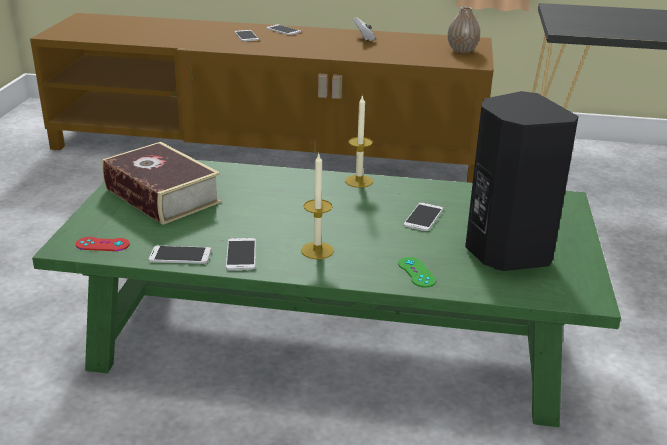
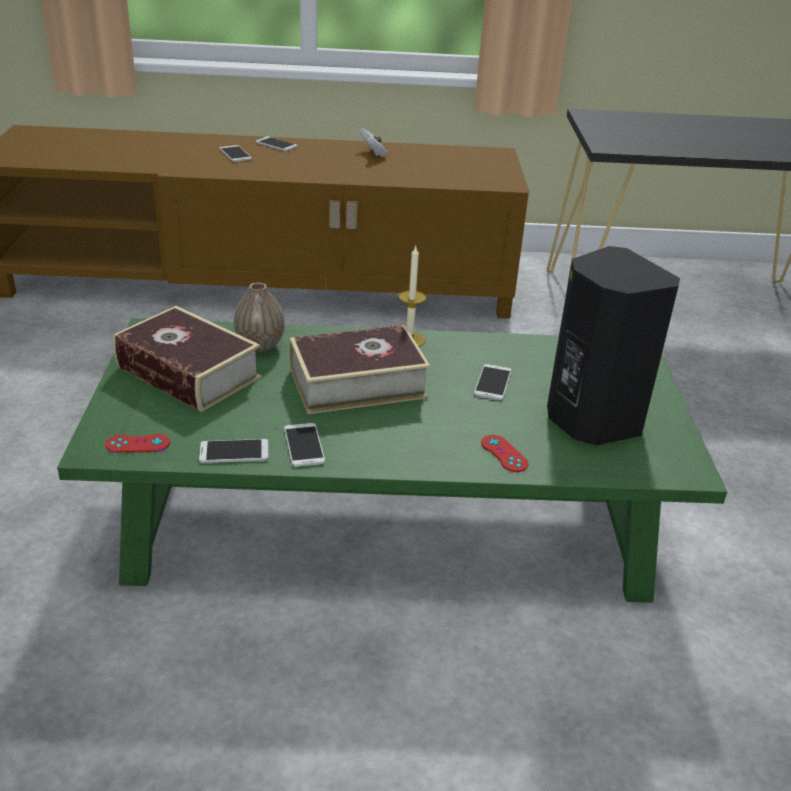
camera: 10 degrees left, 5 degrees up
candle [301,152,334,259] -> none
green game controller [398,257,436,288] -> red game controller [481,435,529,472]
vase [447,7,480,53] -> vase moved to [234,282,285,352]
none -> book [290,325,430,414]

